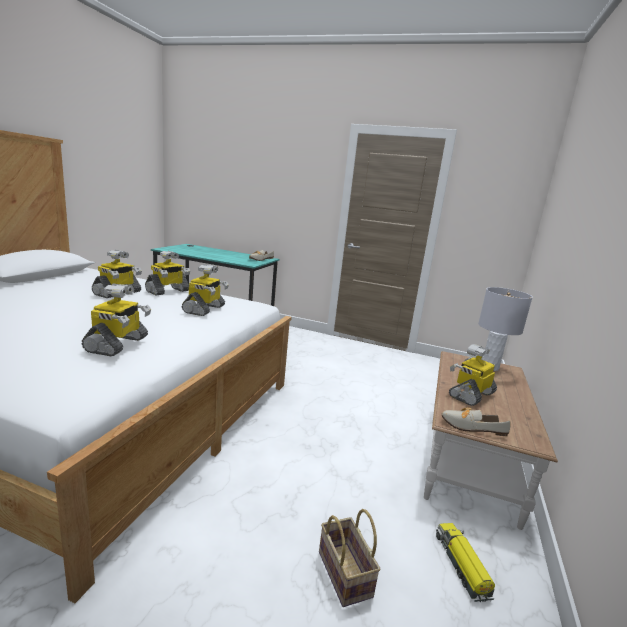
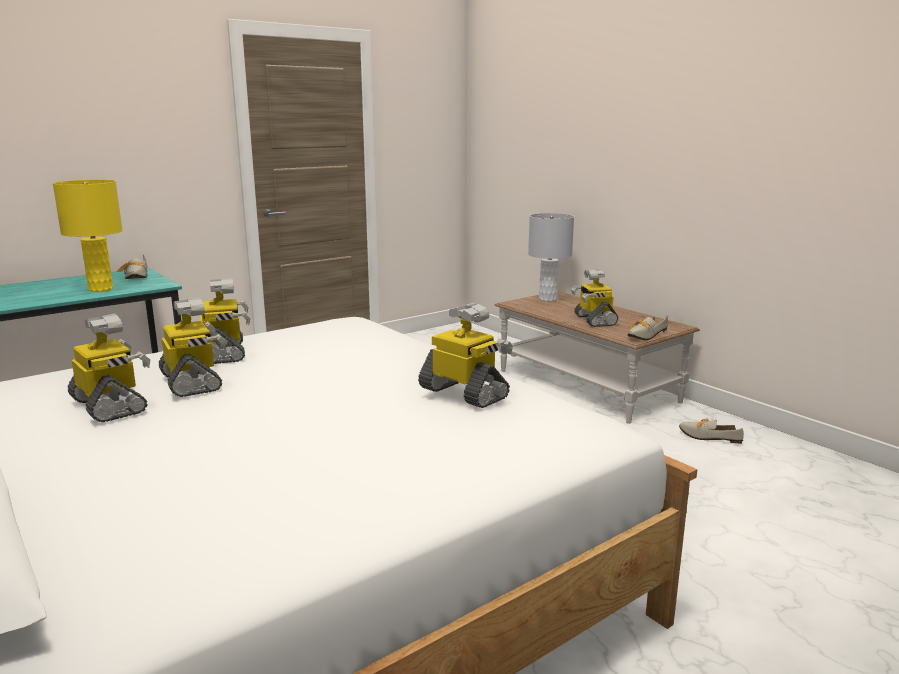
camera: 55 degrees left, 0 degrees up
toy robot [182,264,229,316] -> toy robot moved to [68,314,150,422]
basket [319,509,380,607] -> none
toy truck [436,523,495,603] -> shoe [679,419,744,444]
none -> yellow table lamp [53,179,123,292]

